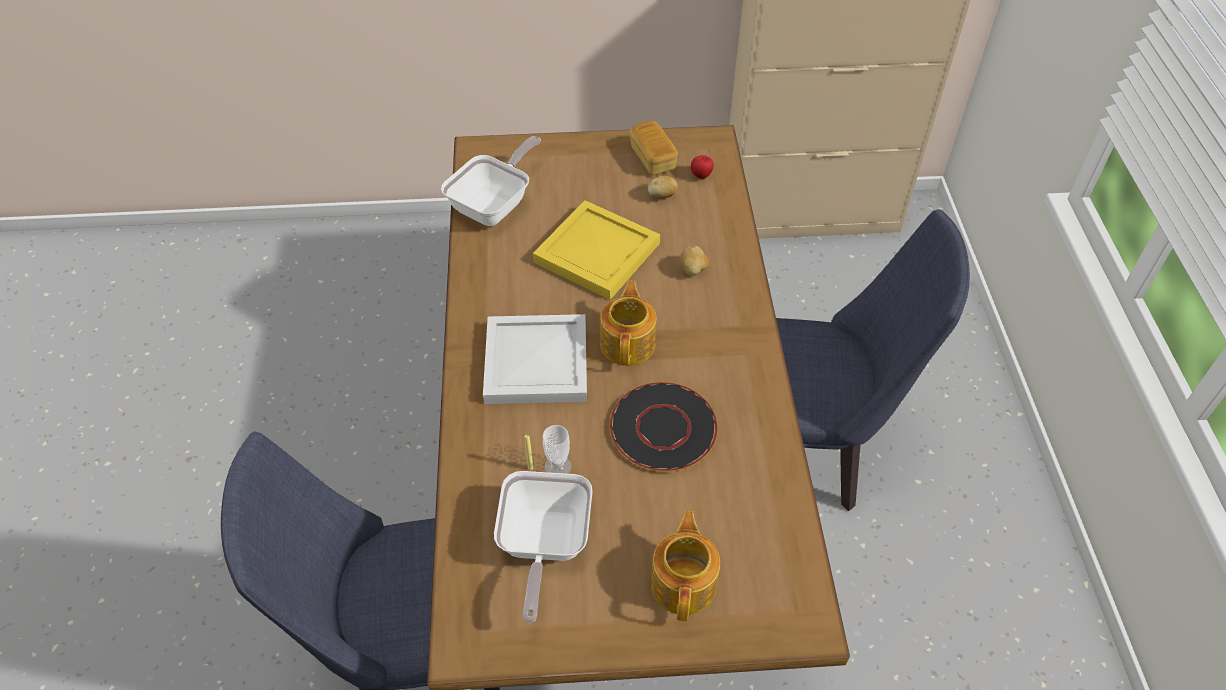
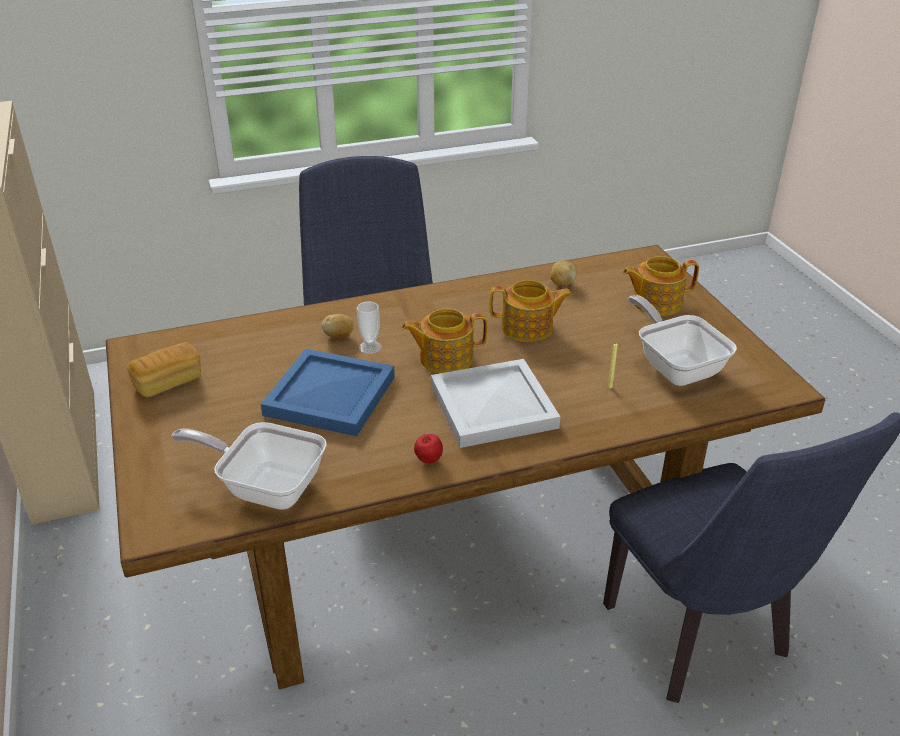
camera: 105 degrees left, 15 degrees down
frying pan [494,471,592,623] -> frying pan turned 105 degrees counterclockwise [628,295,737,386]
yellow tray [533,200,660,300] -> blue tray [261,349,395,436]
cup [543,425,571,474] -> cup moved to [357,301,382,354]
black plate [609,382,718,472] -> teapot [490,280,572,342]
potato [648,176,678,199] -> potato moved to [551,261,577,286]
apple [691,155,714,179] -> apple moved to [414,434,443,464]

